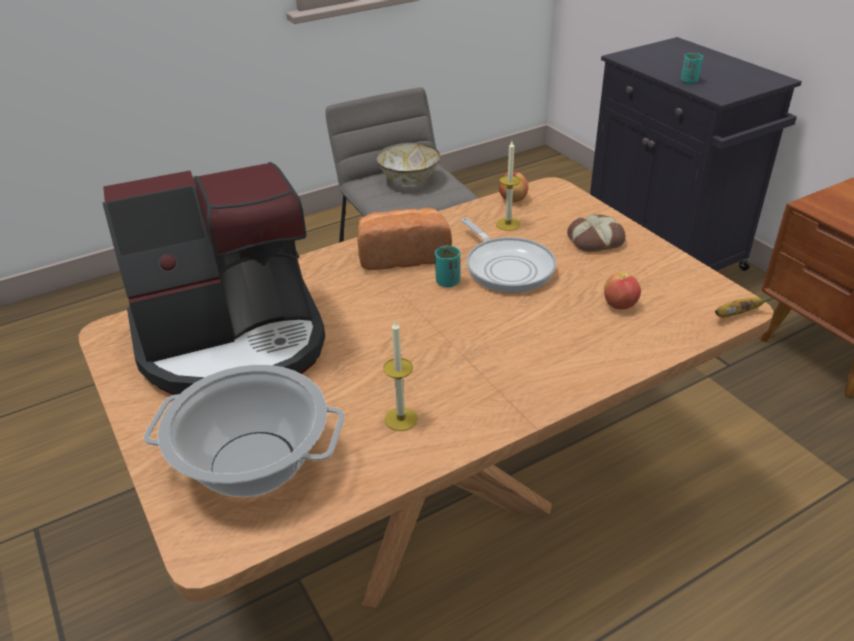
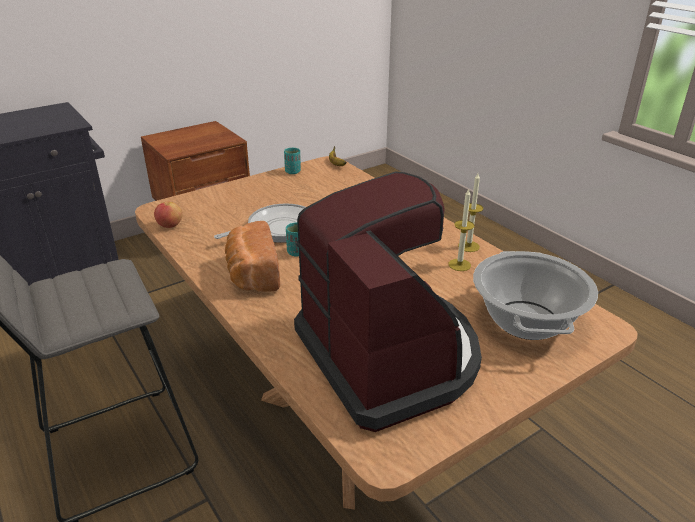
camera: 95 degrees left, 5 degrees down
bowl [376,142,440,185] -> none
candle [496,141,521,231] -> candle moved to [458,173,483,252]
bread [567,214,626,252] -> none
apple [604,272,641,309] -> none
turquoise cup [681,53,703,84] -> turquoise cup moved to [284,148,301,174]

